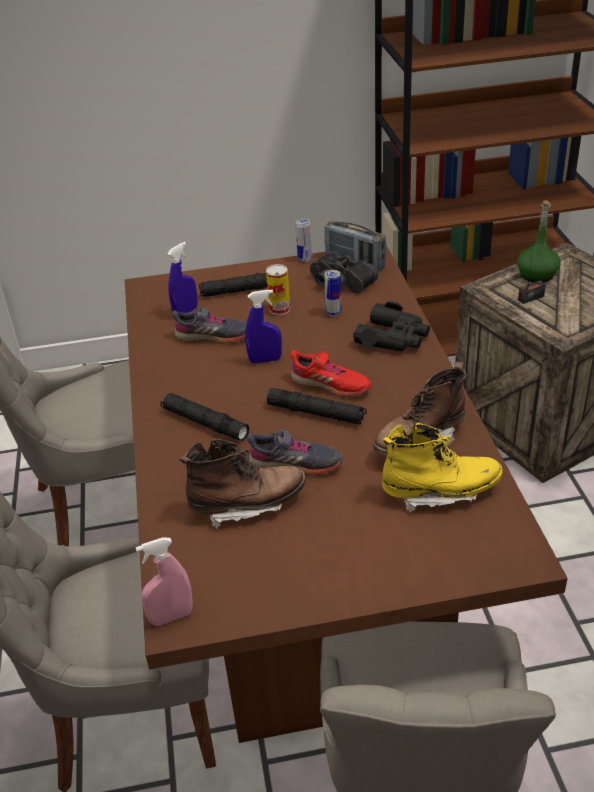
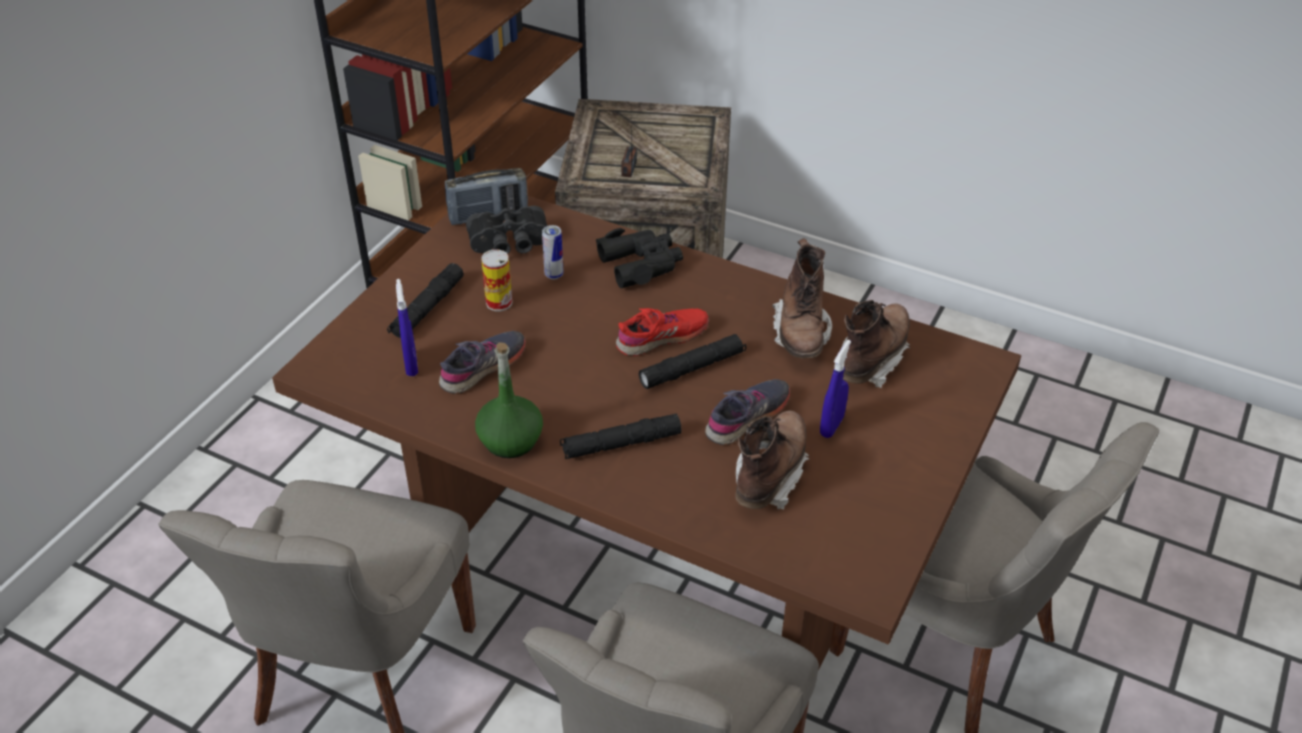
camera: 55 degrees left, 5 degrees up
pink spray bottle [136,537,193,626] -> none
blue spray bottle [245,289,282,364] -> blue spray bottle moved to [820,340,851,438]
can [296,219,312,262] -> none
yellow boot [382,423,502,513] -> brown boot [842,300,910,388]
green bottle [517,200,561,283] -> green bottle moved to [475,342,543,458]

